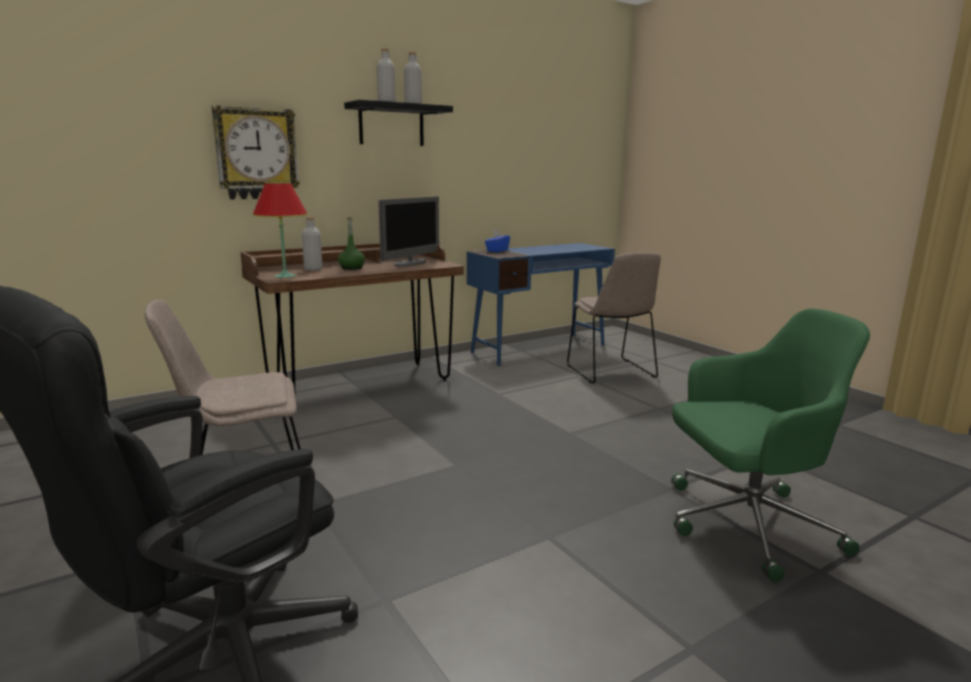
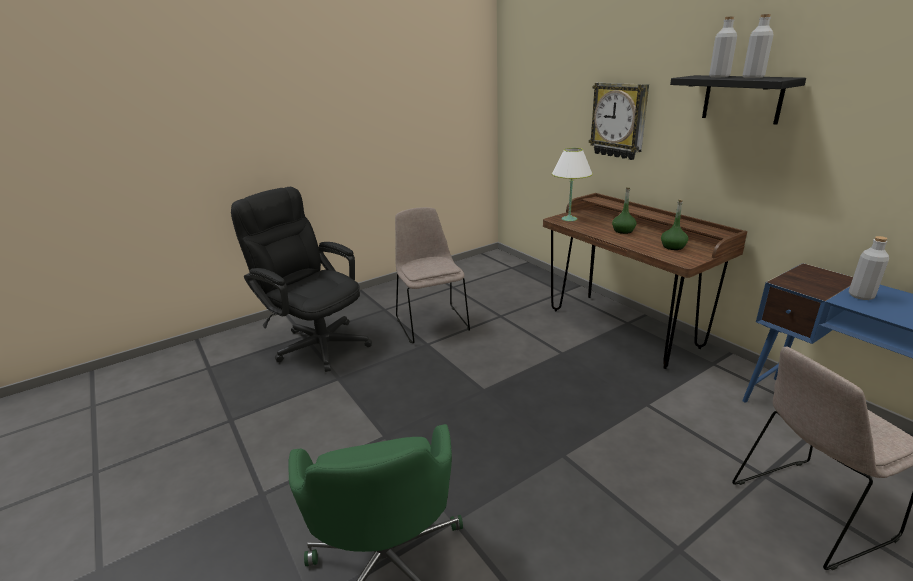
camera: 90 degrees right, 10 degrees up
red table lamp [252,182,308,278] -> white table lamp [552,148,593,221]
grey bottle [302,217,323,271] -> grey bottle moved to [849,236,889,300]
monitor [378,196,439,267] -> green bottle [661,199,688,250]
blue tissue box [485,230,510,252] -> none

